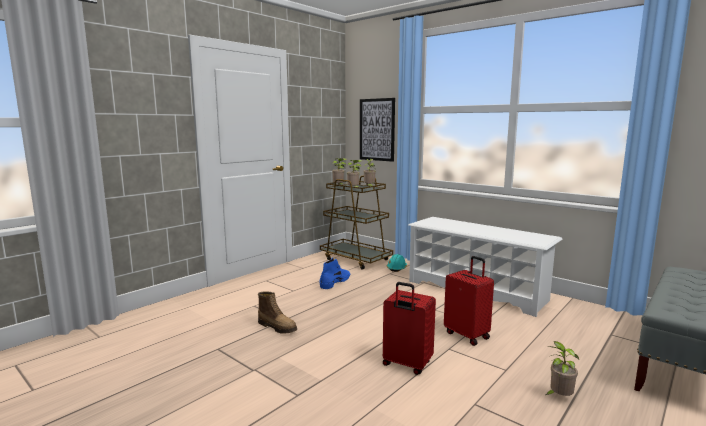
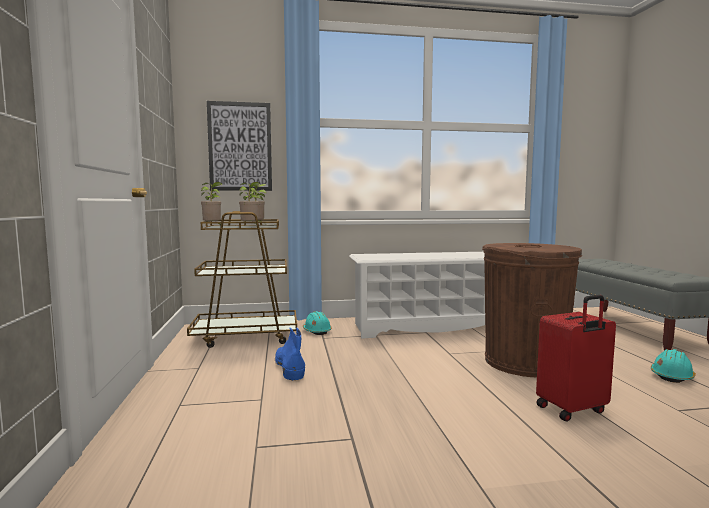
camera: 50 degrees left, 5 degrees down
boot [258,291,297,334] -> none
red suitcase [444,256,494,346] -> brown trash can [482,243,582,377]
potted plant [546,341,579,396] -> turquoise hard hat [651,349,696,383]

